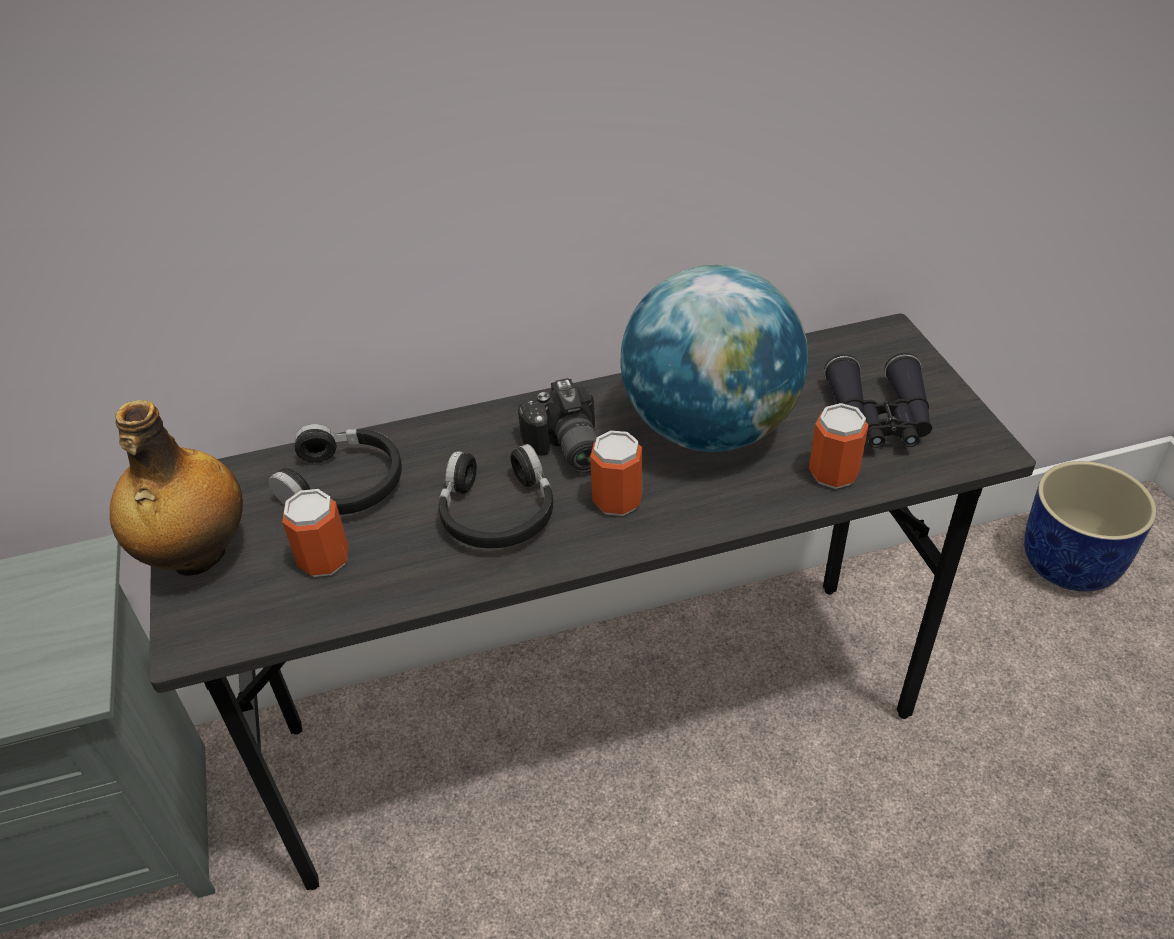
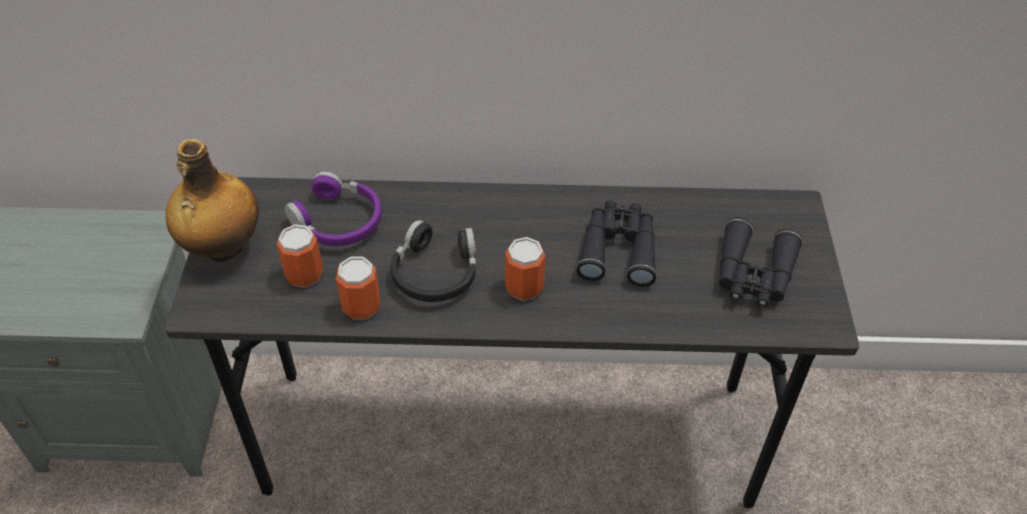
camera: 15 degrees right, 5 degrees up
black headphones [269,424,402,515] -> purple headphones [284,171,382,246]
camera [518,378,597,473] -> none
globe [621,264,808,452] -> black binoculars [576,200,657,287]
can [809,403,869,489] -> can moved to [336,257,380,320]
blue planter [1024,461,1157,592] -> none

